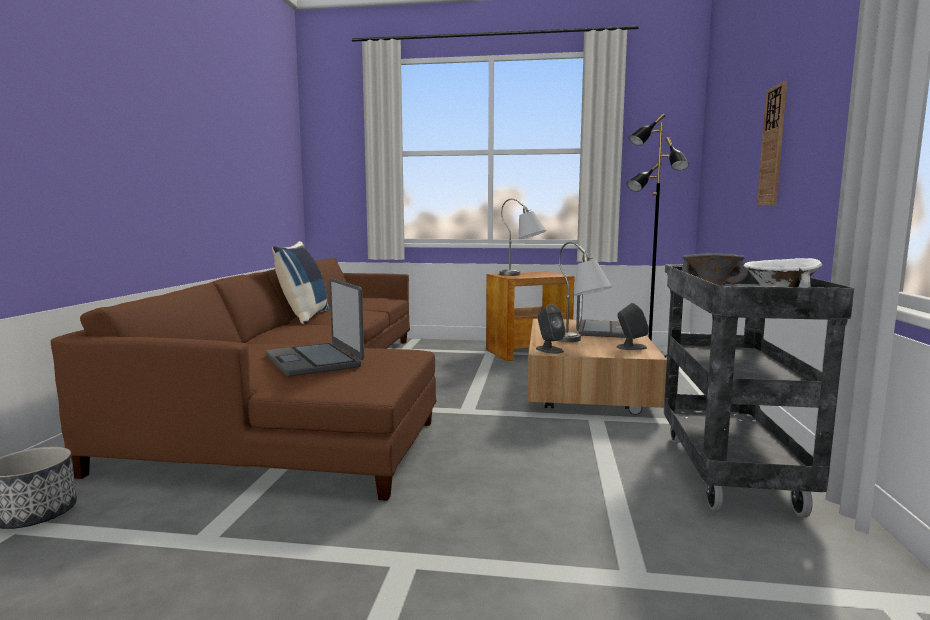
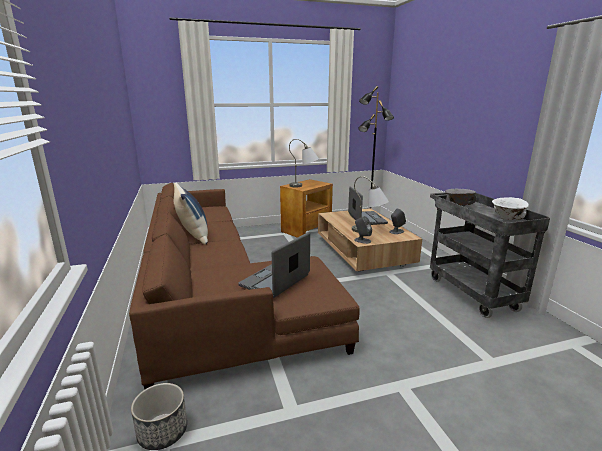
camera: 25 degrees left, 10 degrees up
laptop [266,278,364,377] -> laptop turned 90 degrees clockwise [238,232,310,298]
wall clock [757,81,787,206] -> none

